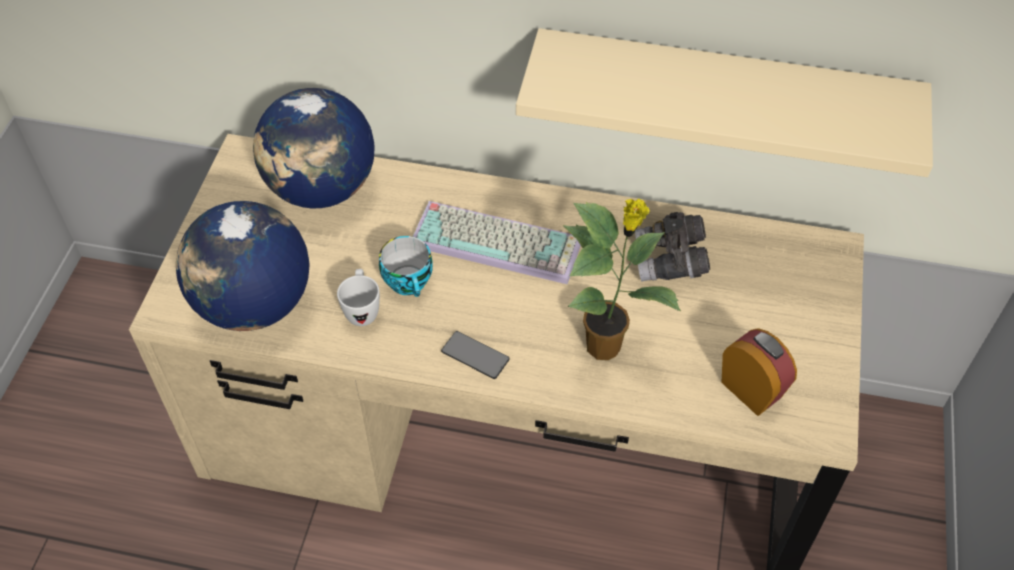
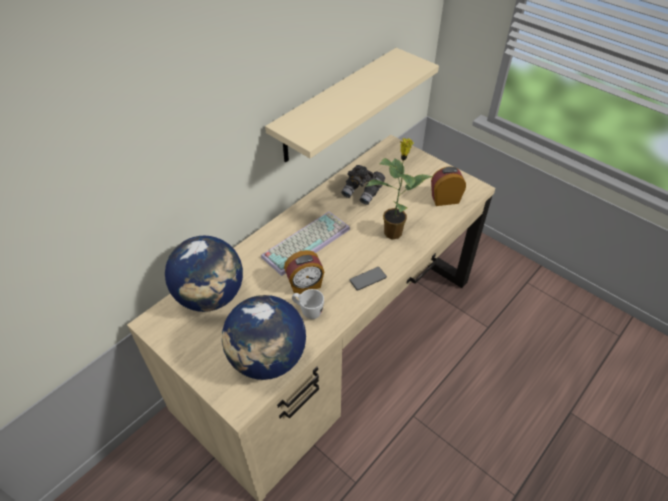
camera: 60 degrees left, 5 degrees down
cup [379,236,433,297] -> alarm clock [284,250,324,294]

